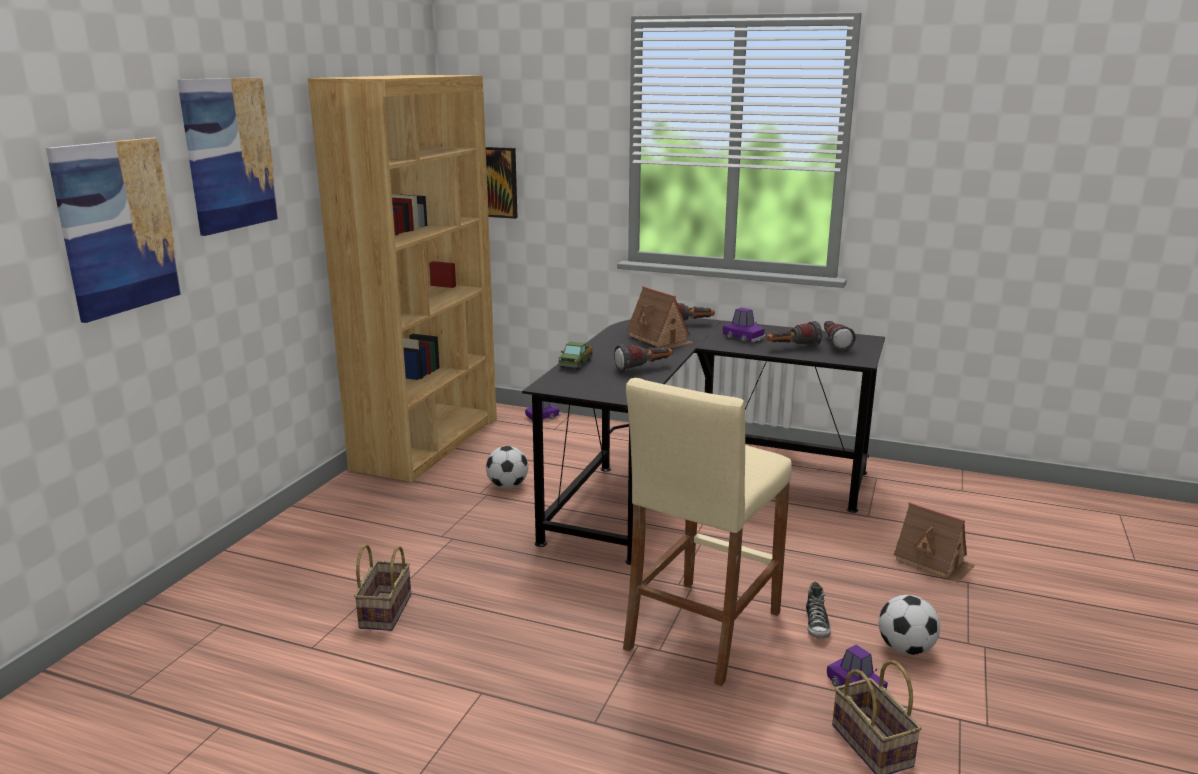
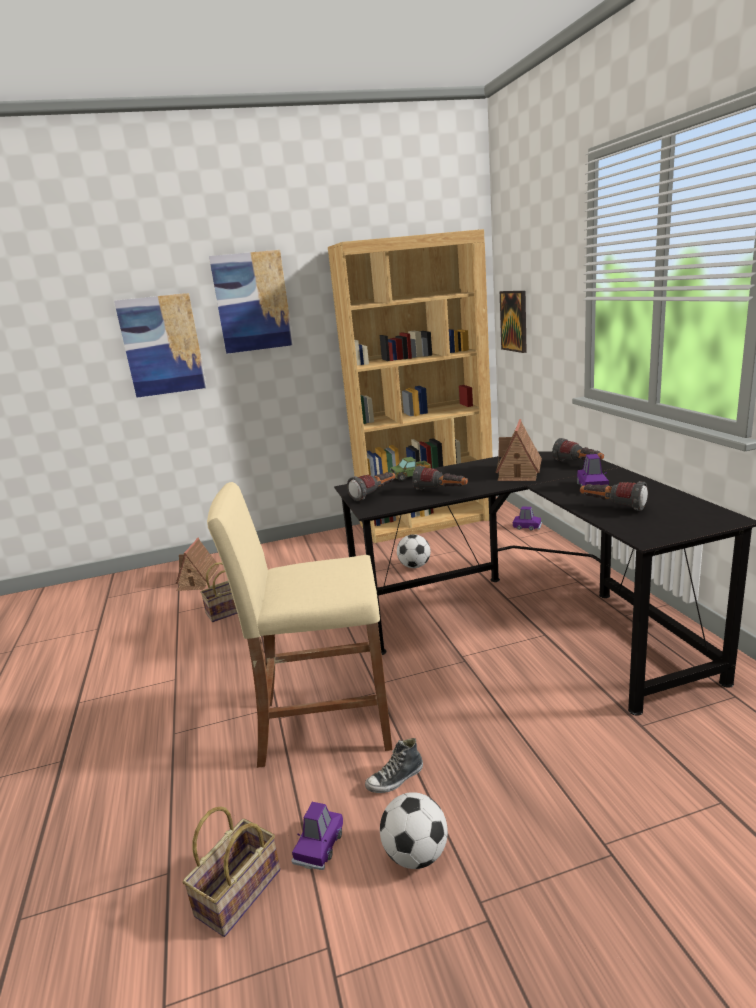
camera: 55 degrees right, 0 degrees up
flashlight [824,321,856,351] -> flashlight moved to [347,472,396,501]
toy house [894,502,975,583] -> toy house moved to [176,538,219,591]

